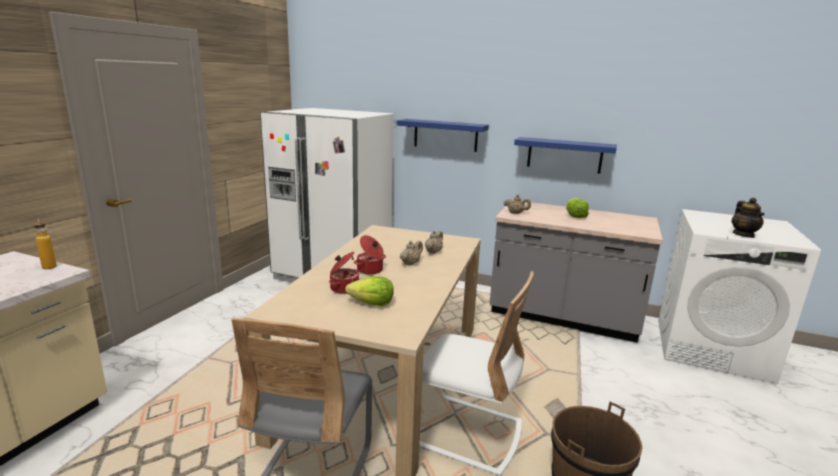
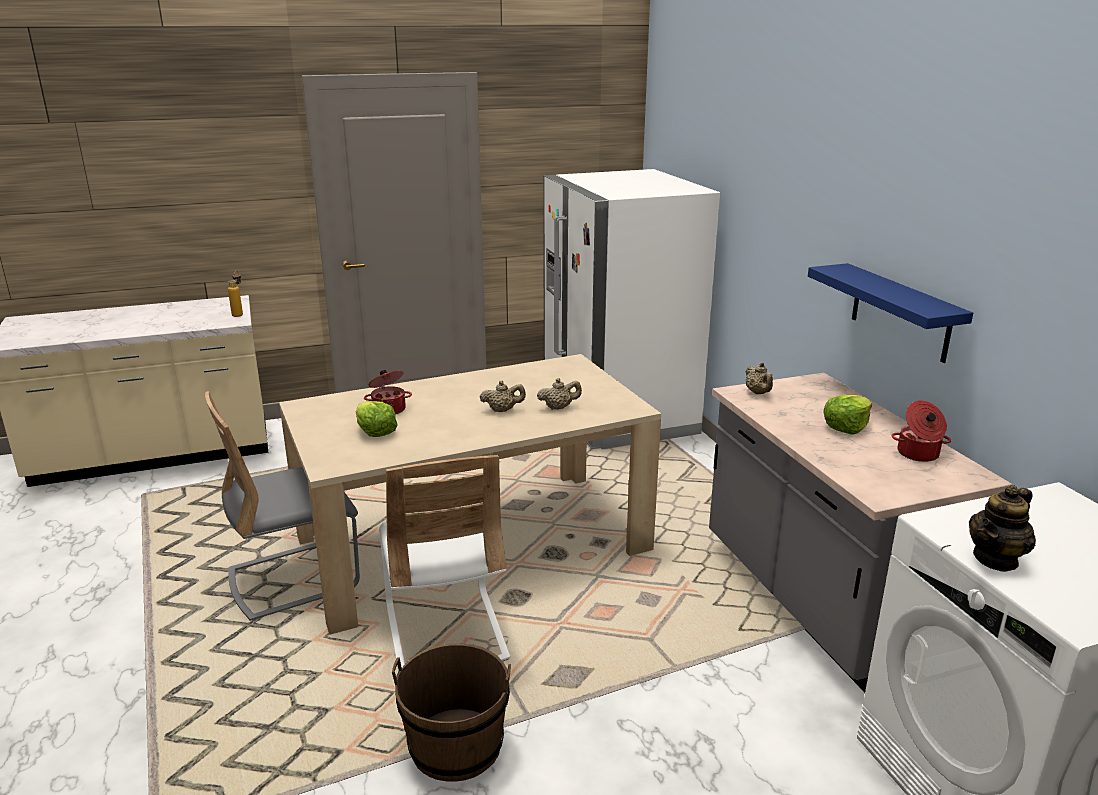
camera: 50 degrees right, 5 degrees up
cooking pot [354,235,386,274] -> cooking pot moved to [891,400,951,462]
blue shelf [397,119,489,152] -> none

